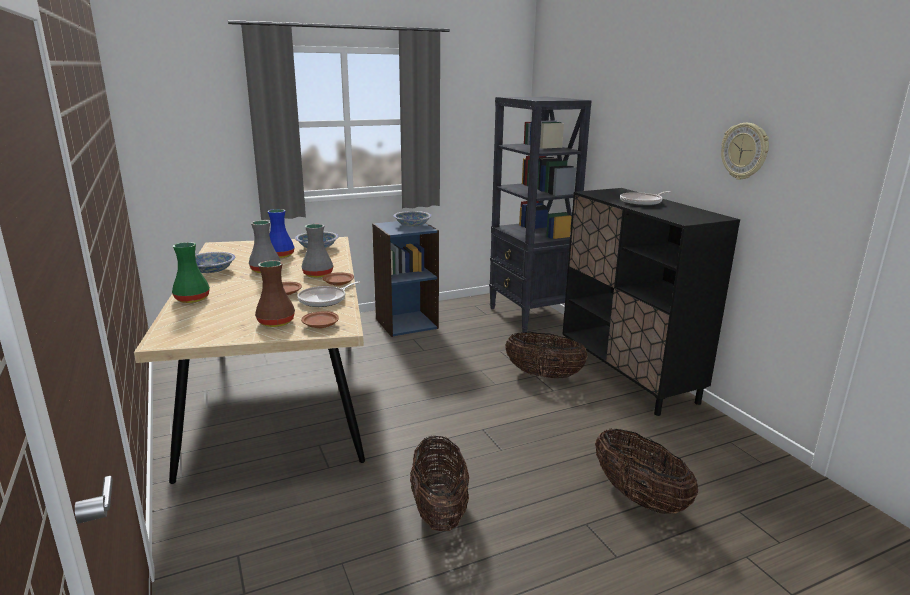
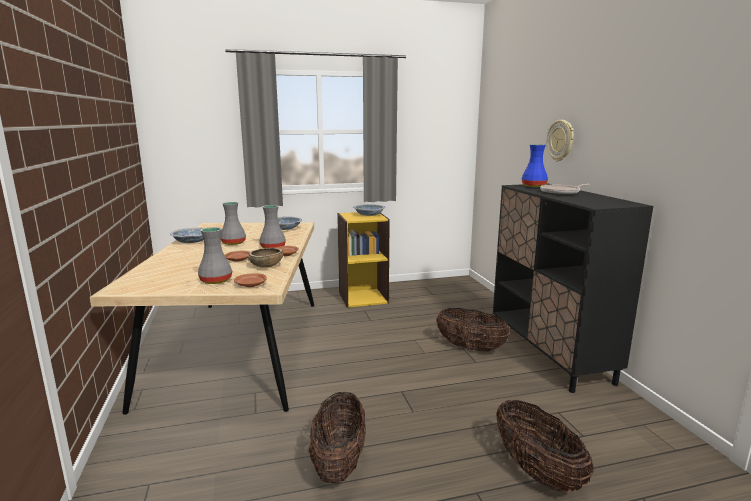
camera: 10 degrees right, 5 degrees down
green vase [172,242,210,303] -> none
brown vase [255,260,295,327] -> grey vase [198,227,232,284]
blue vase [268,209,295,258] -> blue vase moved to [521,144,548,187]
frying pan [297,281,360,307] -> brown bowl [248,248,284,268]
blue bookcase [372,221,439,337] -> yellow bookcase [337,212,390,308]
black bookcase [489,97,592,332] -> none
wall clock [721,123,769,180] -> wall clock moved to [547,120,574,161]

